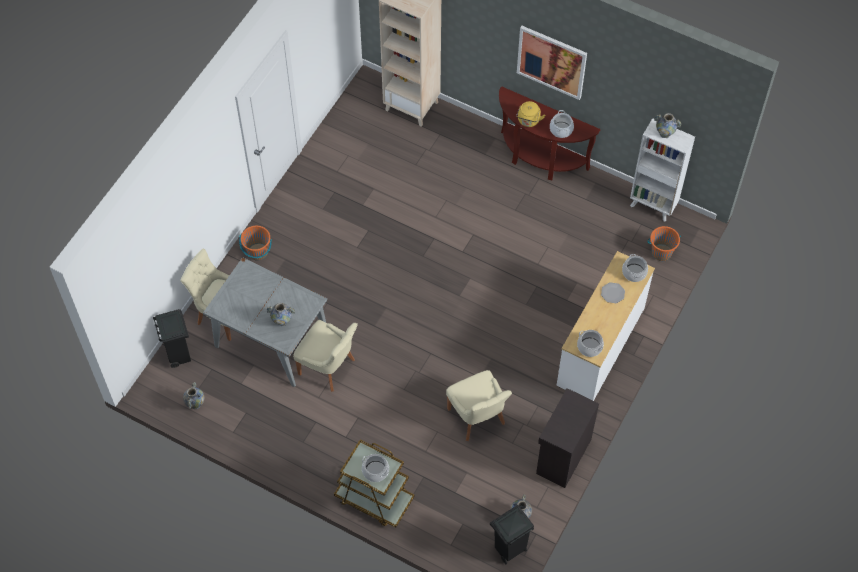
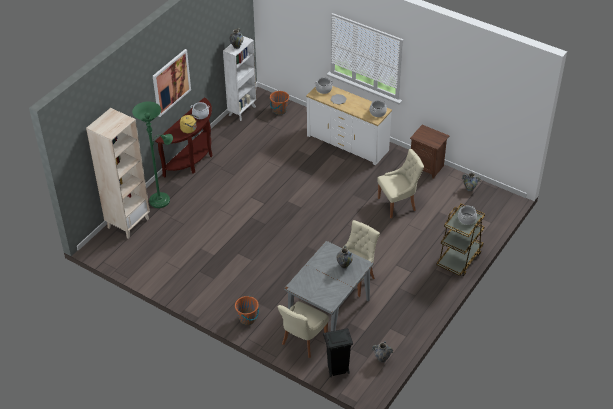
camera: 85 degrees left, 15 degrees down
black trash can [490,505,534,564] -> none
black cabinet [536,388,599,488] -> brown nightstand [410,125,449,179]
none -> green floor lamp [132,102,173,208]

